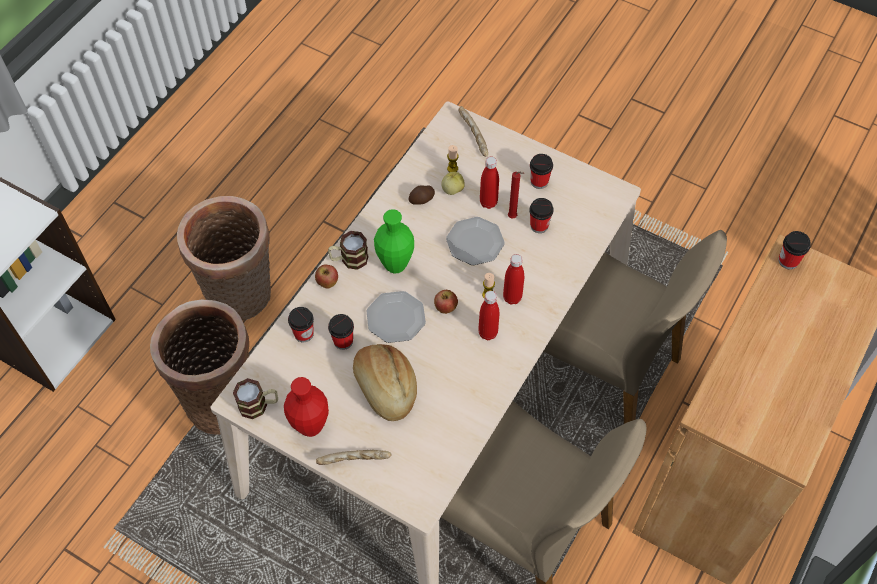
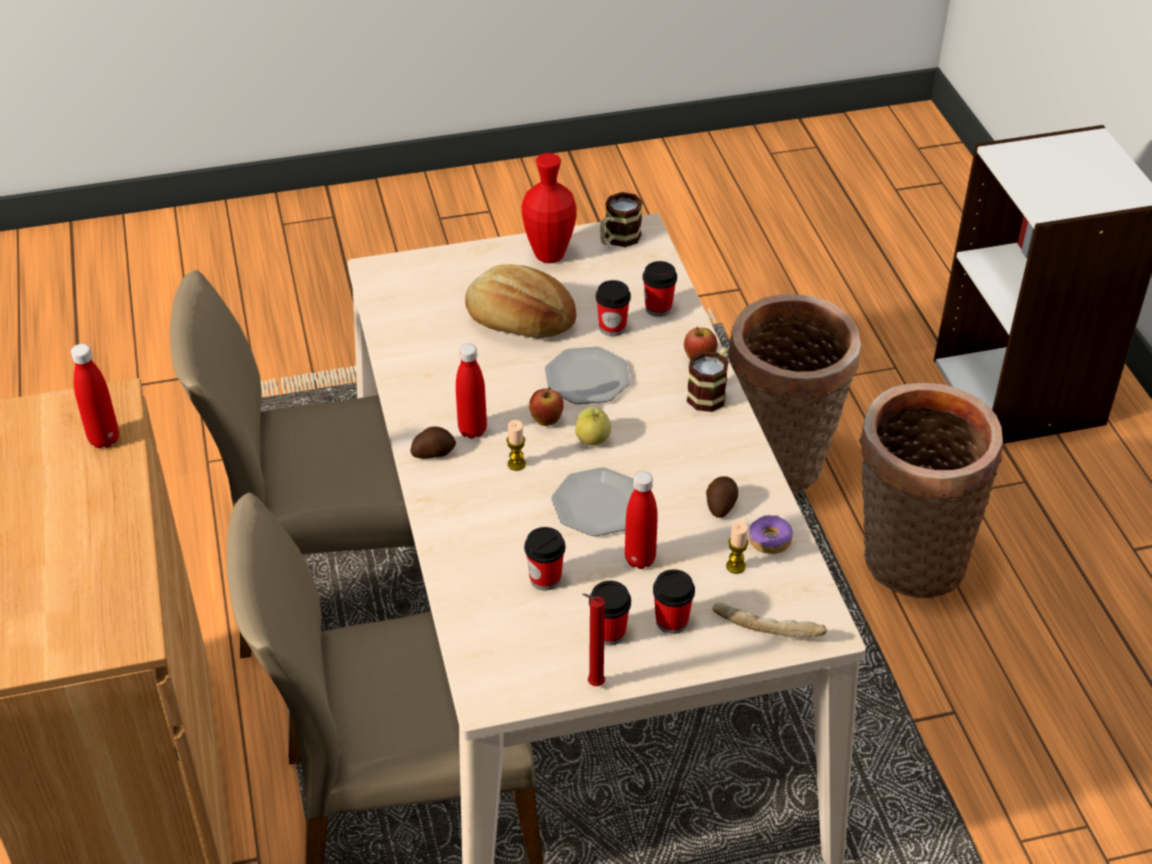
camera: 135 degrees right, 15 degrees down
bread [316,450,392,465] -> none
green vase [374,209,414,274] -> none
apple [441,172,465,195] -> apple moved to [575,407,611,445]
red bottle [503,254,524,305] -> red bottle moved to [71,344,119,448]
red candle [508,172,524,218] -> red candle moved to [582,594,605,686]
cup [778,231,811,269] -> cup moved to [653,569,695,634]
none -> potato [411,427,456,459]
none -> donut [749,515,793,554]

